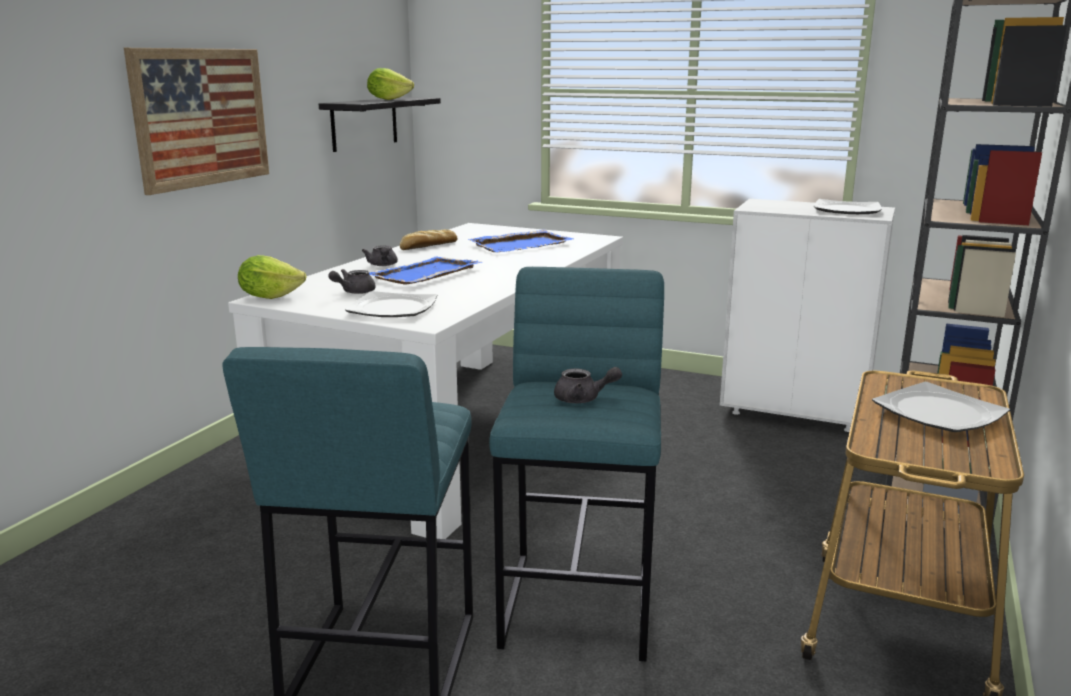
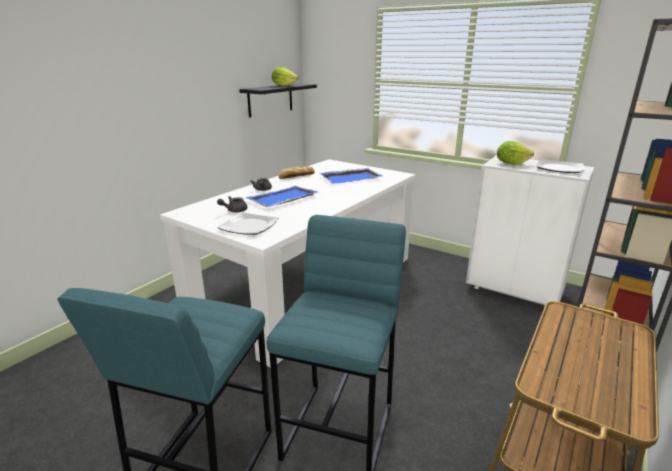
camera: 10 degrees right, 5 degrees up
picture [124,48,269,195] -> none
lettuce [238,255,307,299] -> lettuce moved to [497,141,534,165]
grey teapot [554,367,622,403] -> none
plate [872,382,1010,432] -> none

